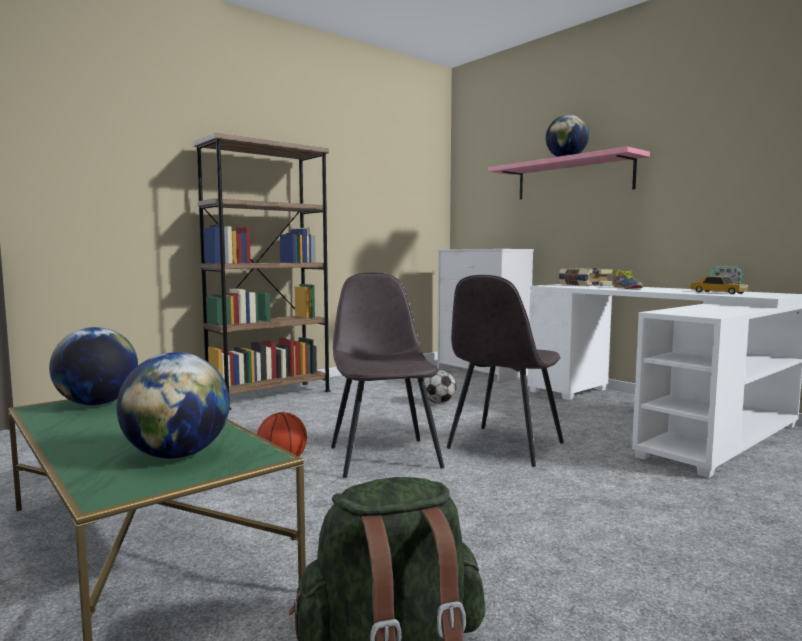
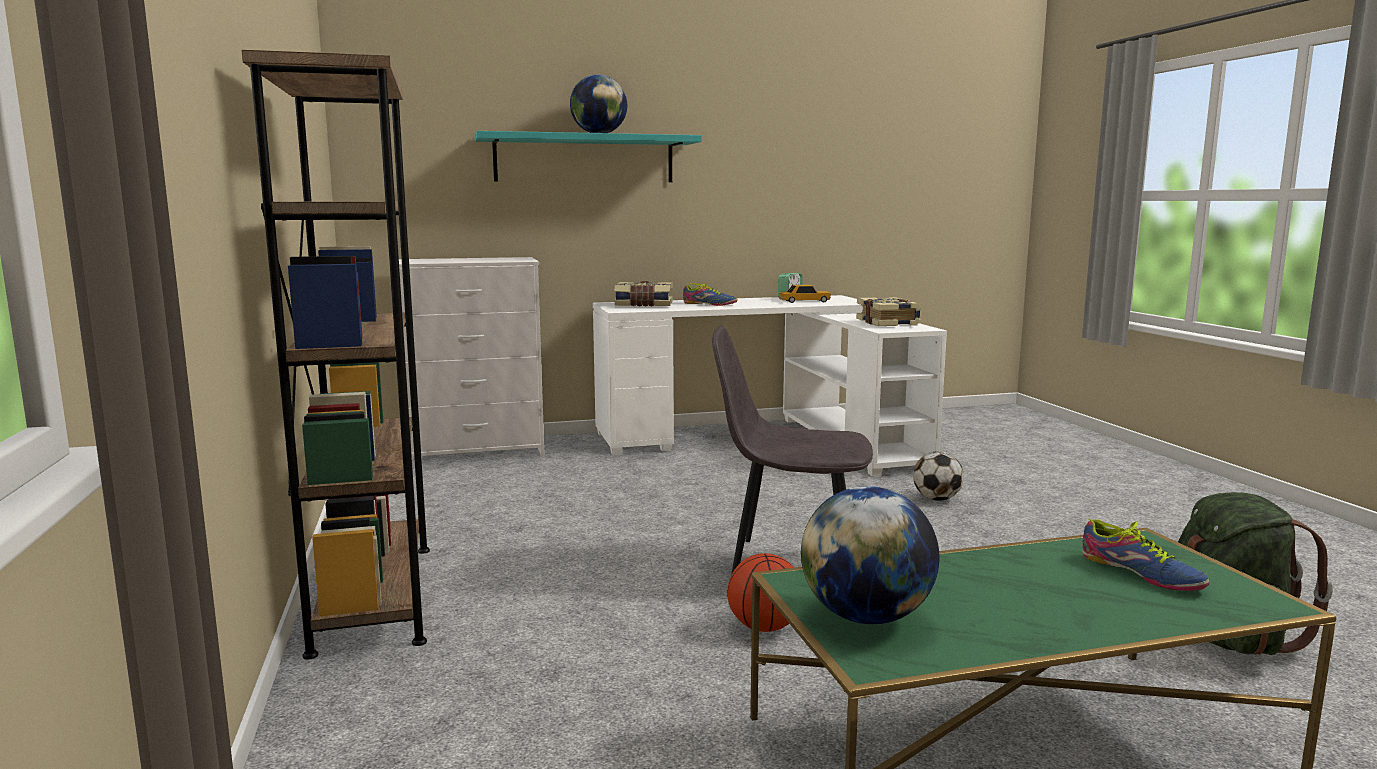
camera: 65 degrees left, 5 degrees up
globe [117,352,230,459] -> shoe [1082,519,1209,591]
football [424,370,456,403] -> football moved to [913,451,964,501]
grey chair [447,275,564,467] -> none
pink shelf [488,146,650,200] -> turquoise shelf [475,131,702,182]
none -> book [856,297,921,326]

